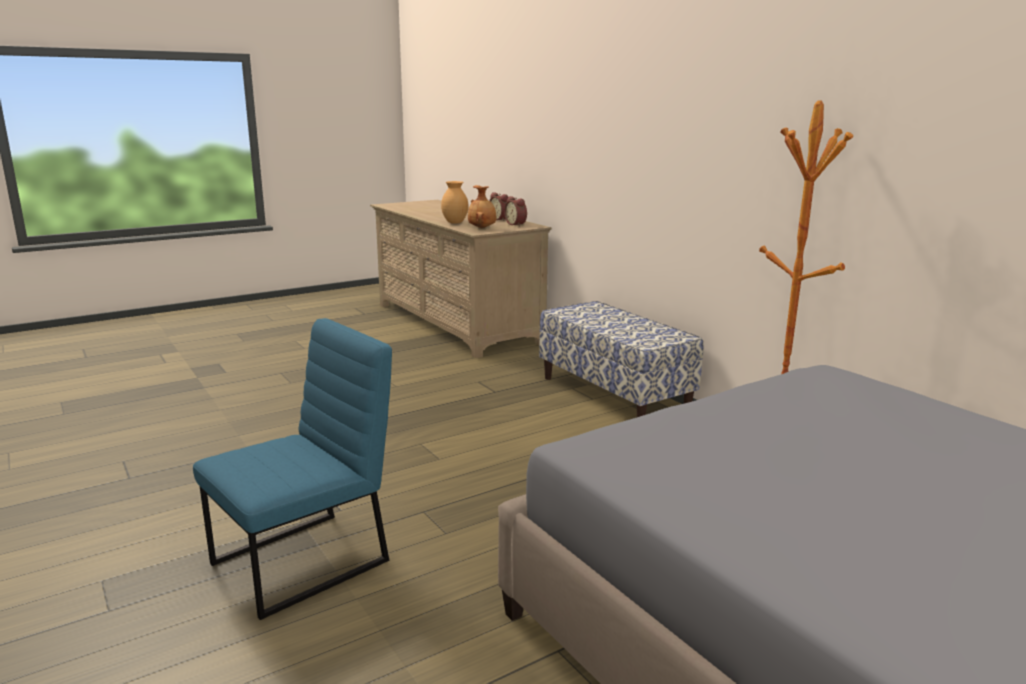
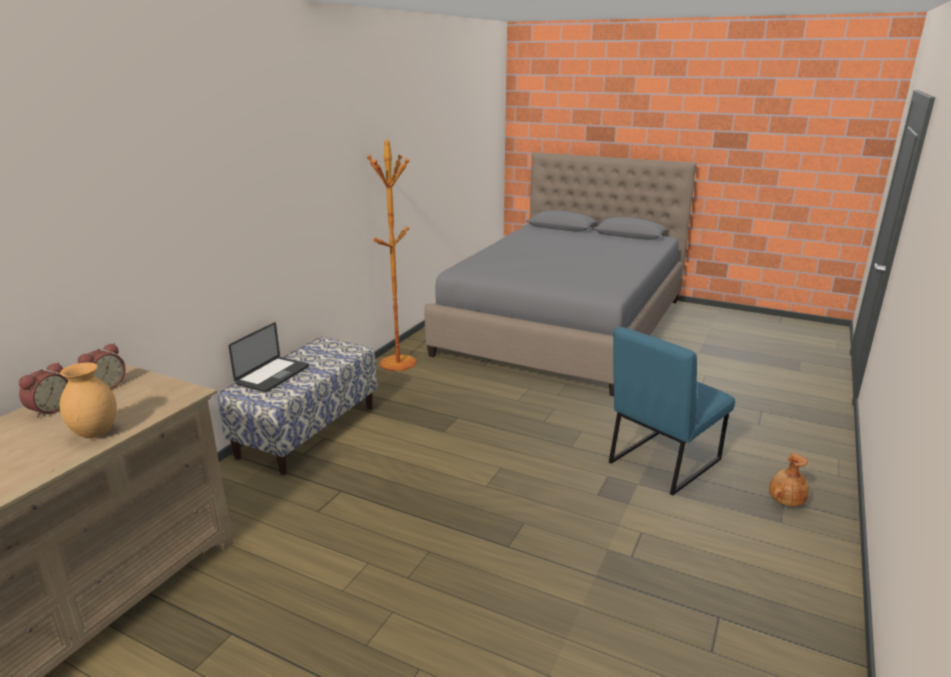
camera: 120 degrees left, 5 degrees up
blue chair [193,318,392,620] -> blue chair turned 60 degrees counterclockwise [609,327,735,496]
brown vase [468,185,496,229] -> brown vase moved to [769,453,809,507]
none -> laptop [229,322,309,392]

